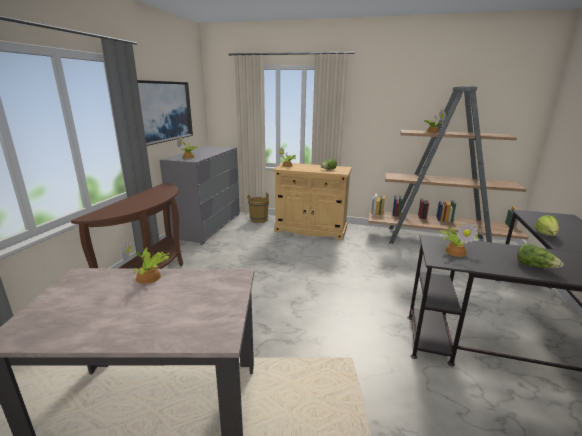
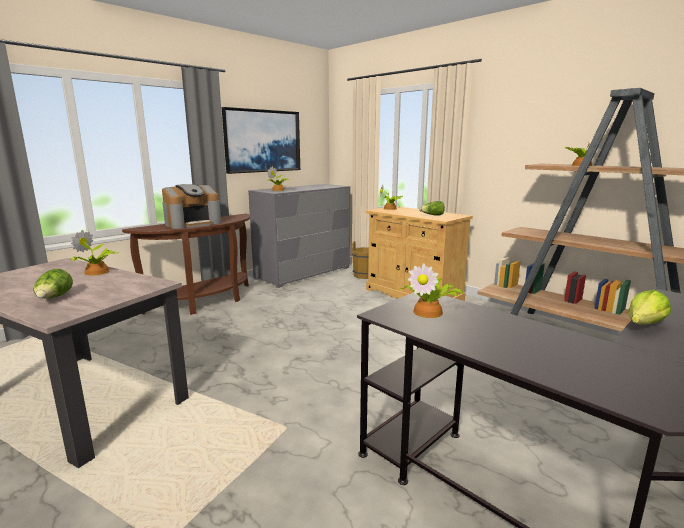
camera: 30 degrees right, 5 degrees down
lettuce [517,243,564,268] -> lettuce moved to [34,269,73,299]
none -> coffee machine [162,184,221,229]

